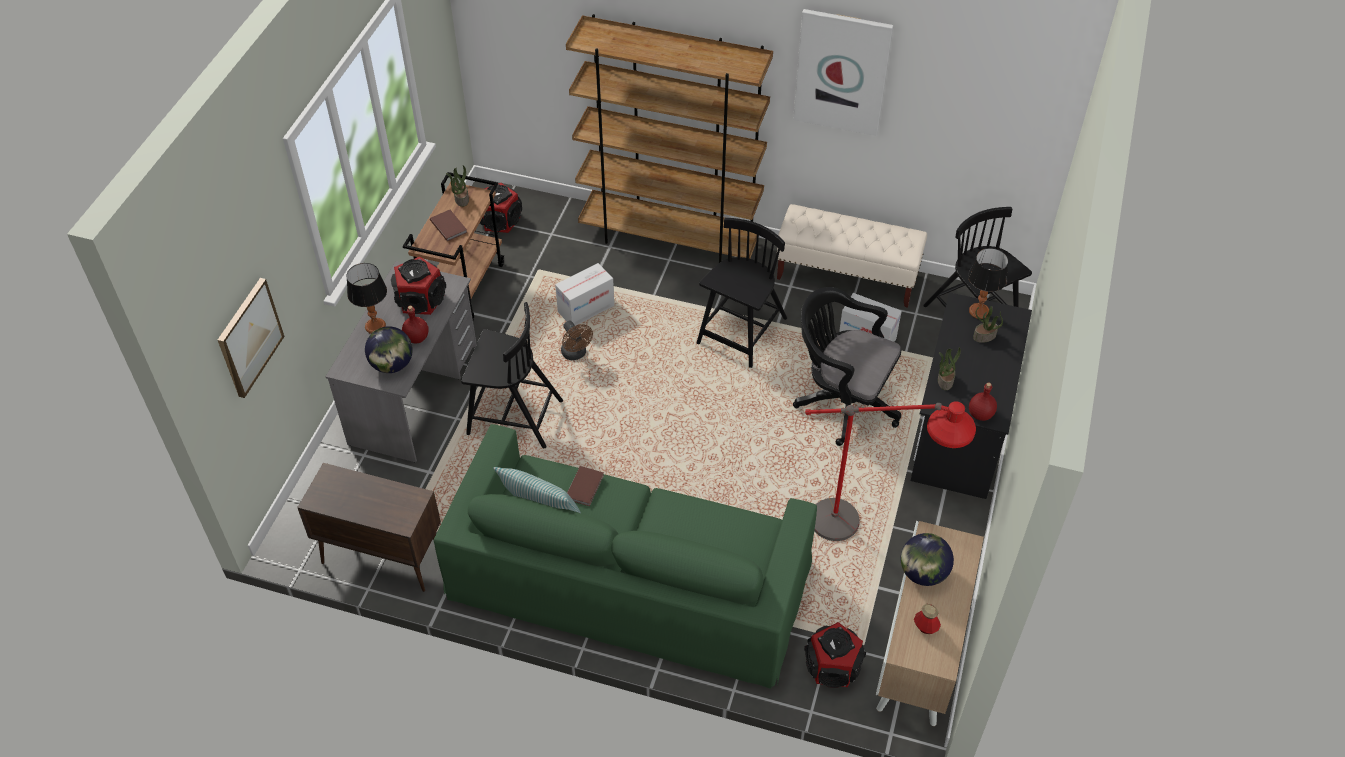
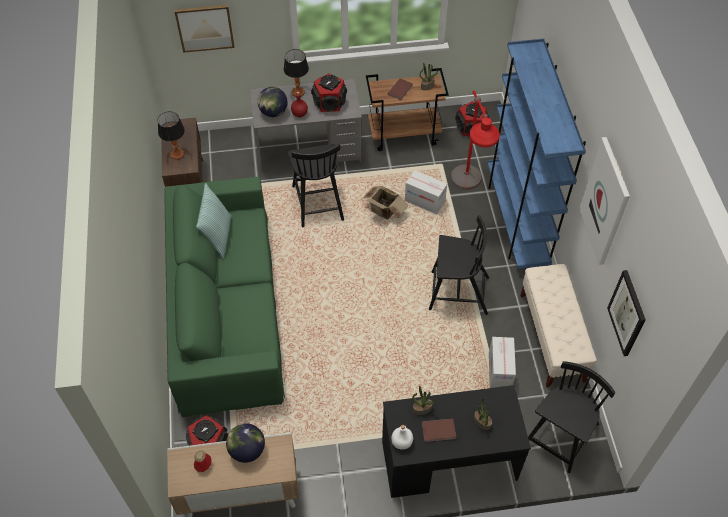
camera: 65 degrees right, 5 degrees up
brown fan [561,321,593,360] -> cardboard box [362,186,409,220]
brown bookcase [566,14,773,263] -> blue bookcase [487,39,586,269]
brown book [567,466,604,506] -> brown book moved to [422,419,456,442]
black office chair [793,287,901,446] -> none
red floor lamp [805,401,976,541] -> red floor lamp moved to [450,90,500,190]
table lamp [968,248,1008,319] -> table lamp moved to [157,111,185,159]
red bottle [969,382,997,421] -> white bottle [391,425,413,450]
none -> picture [607,270,646,356]

